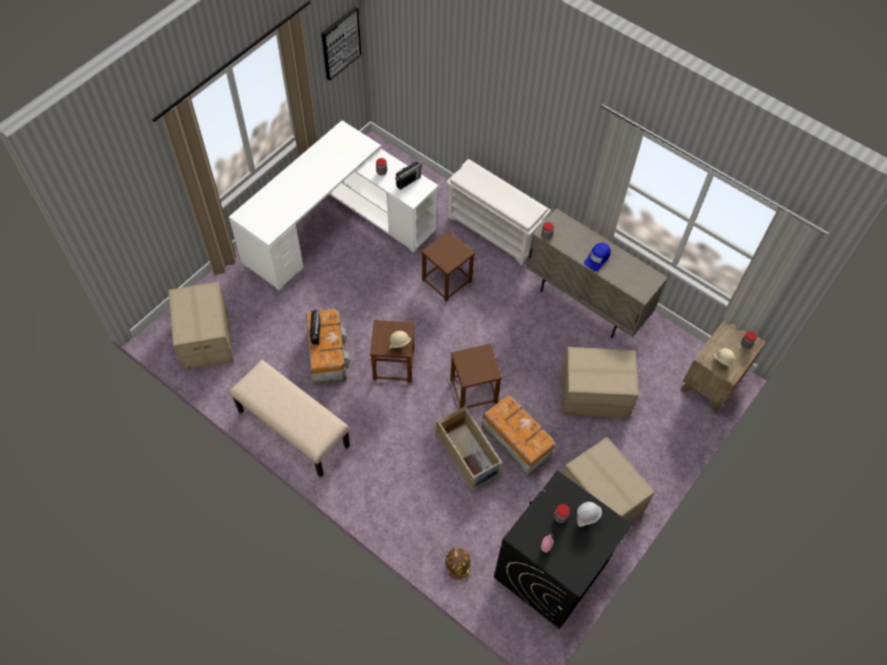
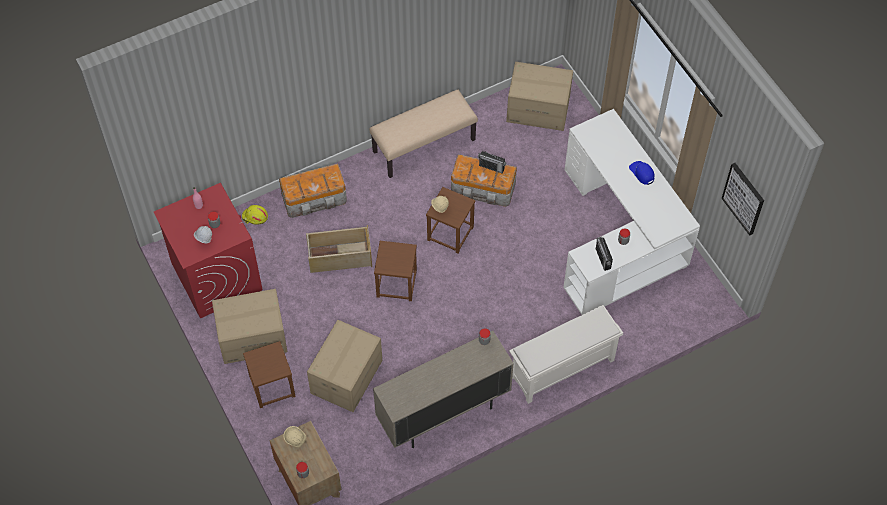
camera: 115 degrees right, 0 degrees up
brown stool [421,231,475,302] -> brown stool moved to [243,341,296,408]
brown hard hat [446,548,471,580] -> yellow hard hat [242,205,268,225]
storage box [481,396,555,477] -> storage box moved to [279,163,347,218]
black washing machine [494,470,633,629] -> red washing machine [154,183,263,318]
blue cap [584,243,611,271] -> blue cap moved to [629,161,655,185]

